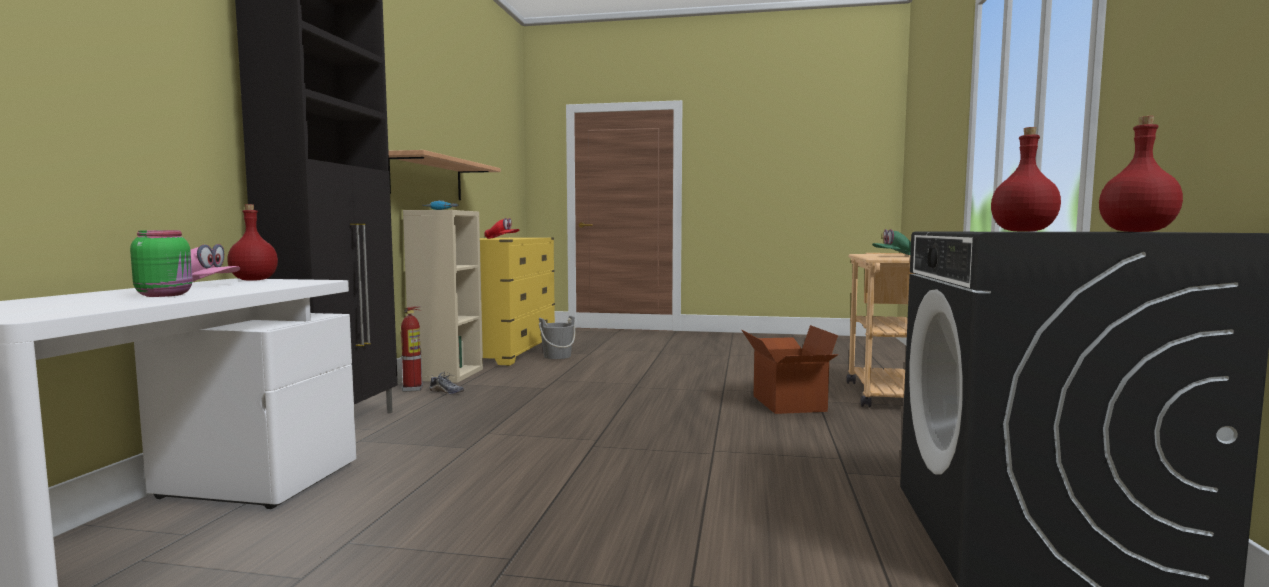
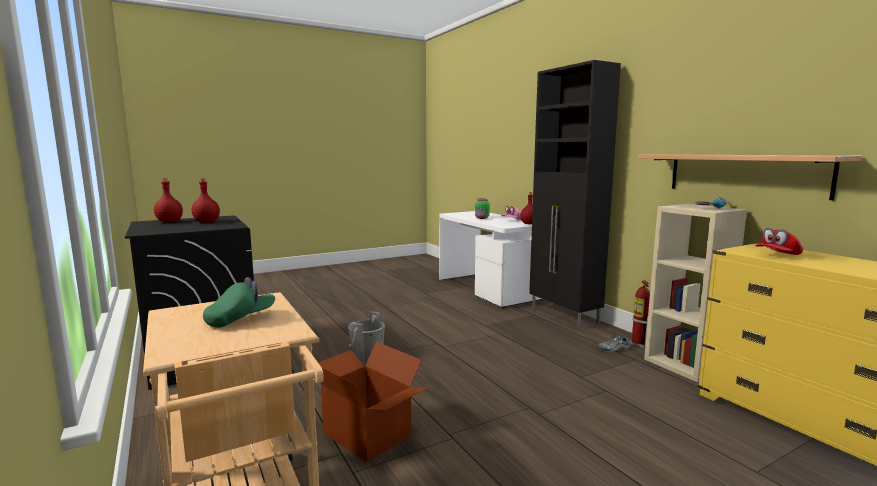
camera: 140 degrees right, 5 degrees up
grey bucket [539,316,575,359] -> grey bucket moved to [348,311,385,364]

